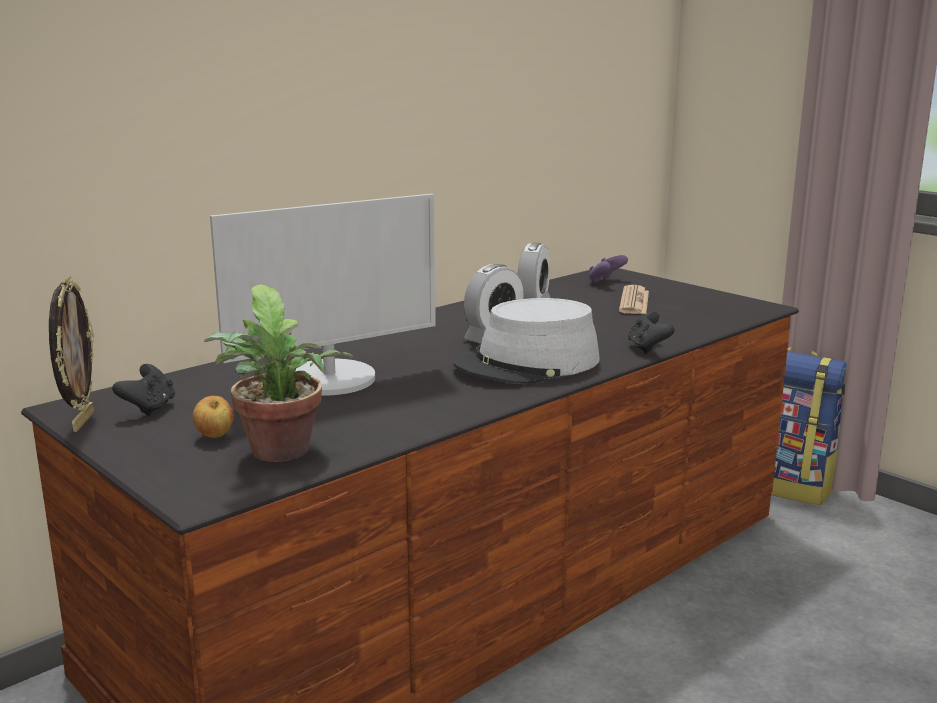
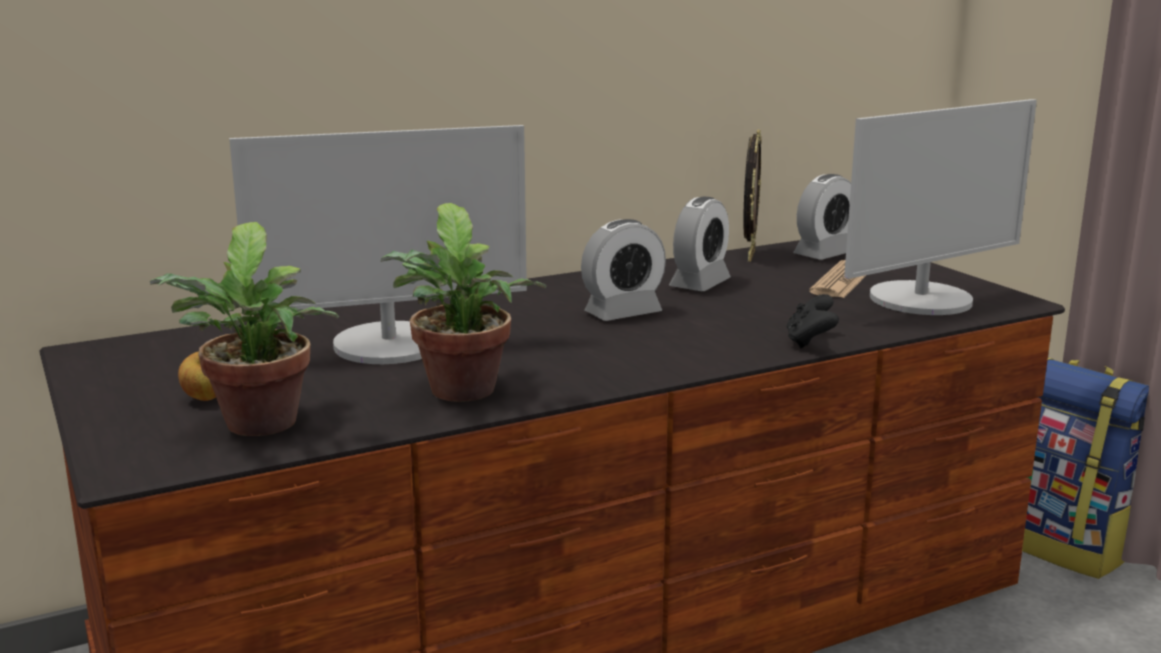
camera: 15 degrees right, 0 degrees up
picture frame [49,276,94,432] -> picture frame moved to [743,130,762,262]
black game controller [112,364,175,416] -> none
grey hat [453,298,600,385] -> none
purple game controller [589,255,628,284] -> alarm clock [793,174,851,260]
none -> potted plant [381,203,547,402]
none -> monitor [844,99,1037,315]

